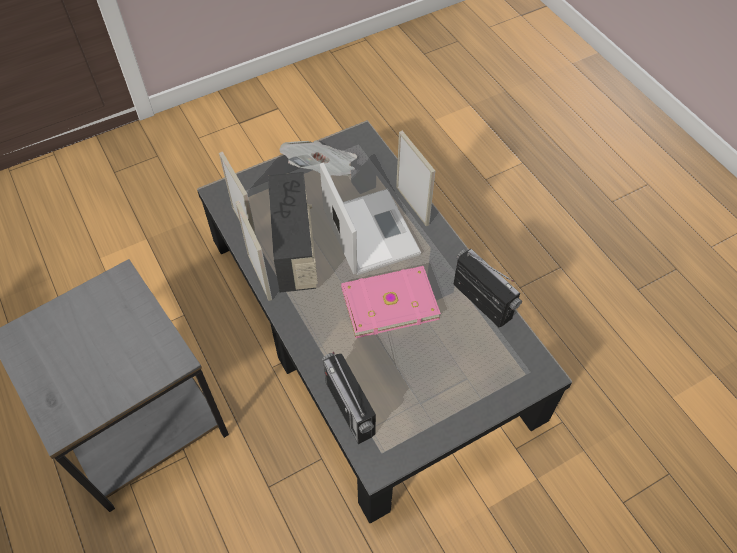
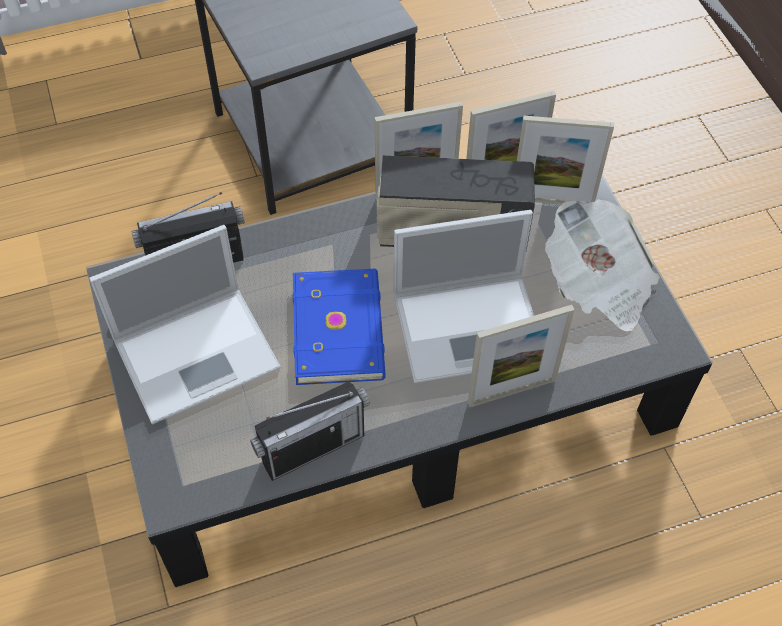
camera: 100 degrees right, 0 degrees up
pink book [341,266,441,338] -> blue book [292,269,386,385]
none -> laptop [89,225,281,424]
none -> picture frame [517,115,614,204]

